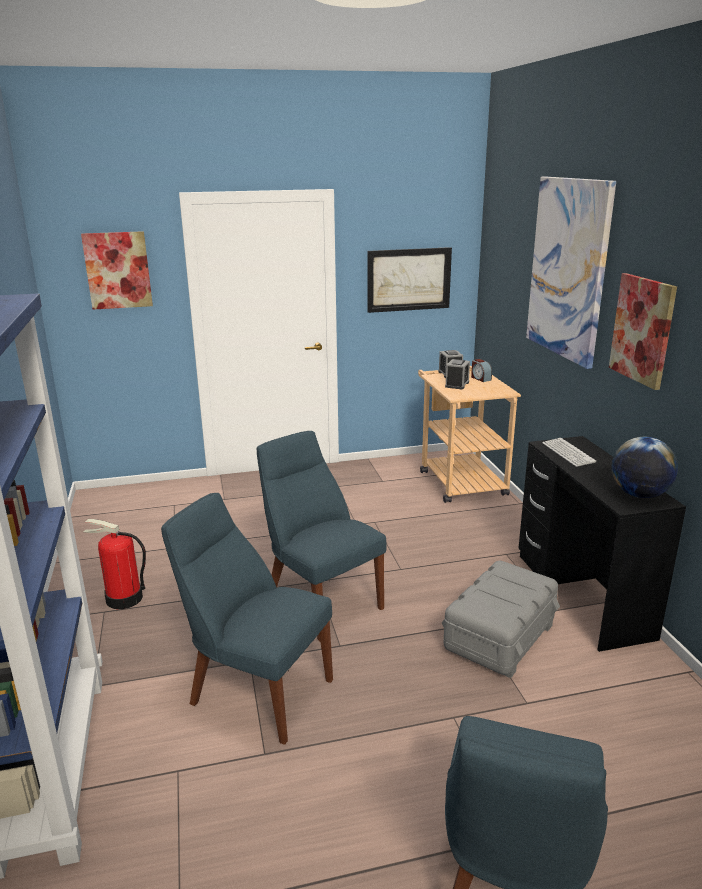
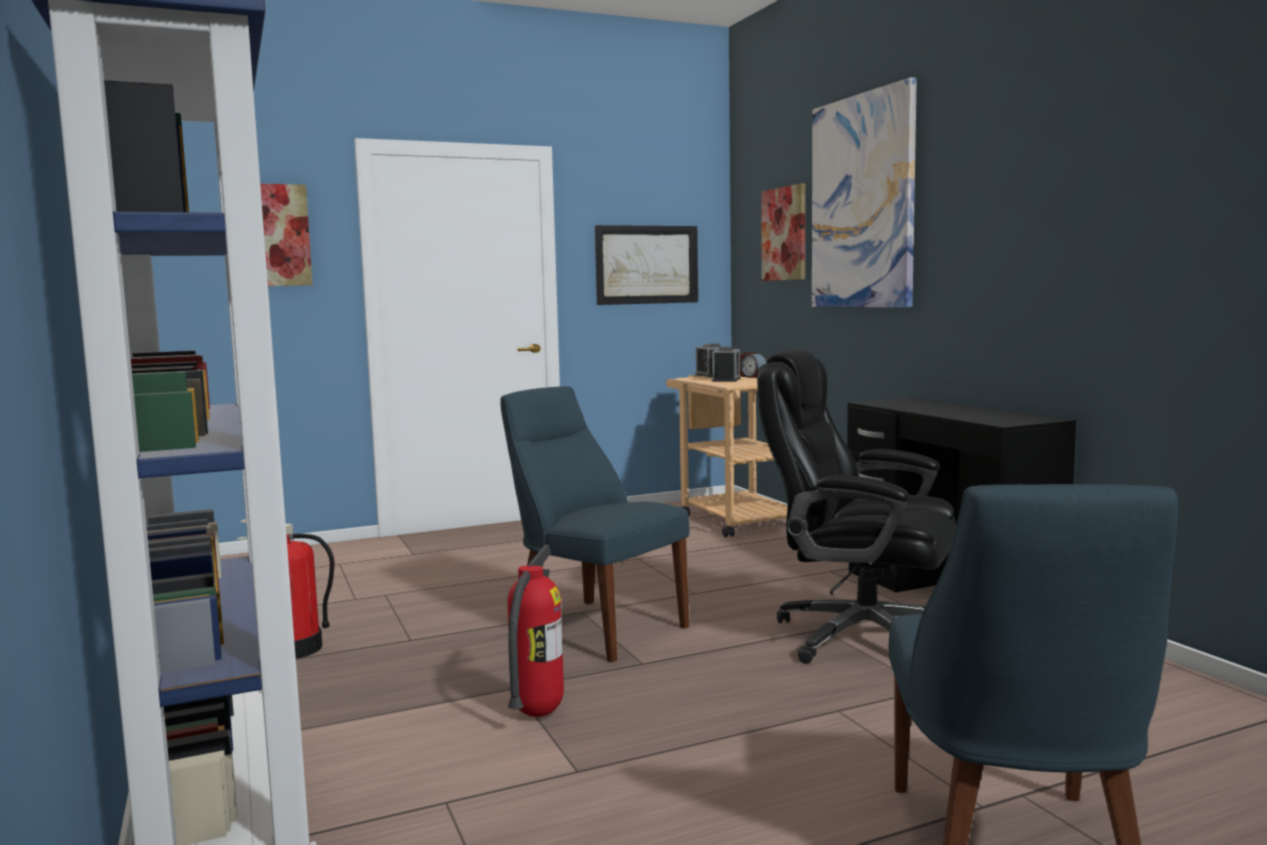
camera: 10 degrees left, 15 degrees down
blue chair [161,493,333,745] -> fire extinguisher [507,545,564,717]
grey storage box [442,560,560,678] -> black office chair [757,349,956,664]
keyboard [542,438,596,467] -> none
picture [609,273,677,390] -> picture moved to [761,183,805,281]
globe [611,437,678,498] -> none

